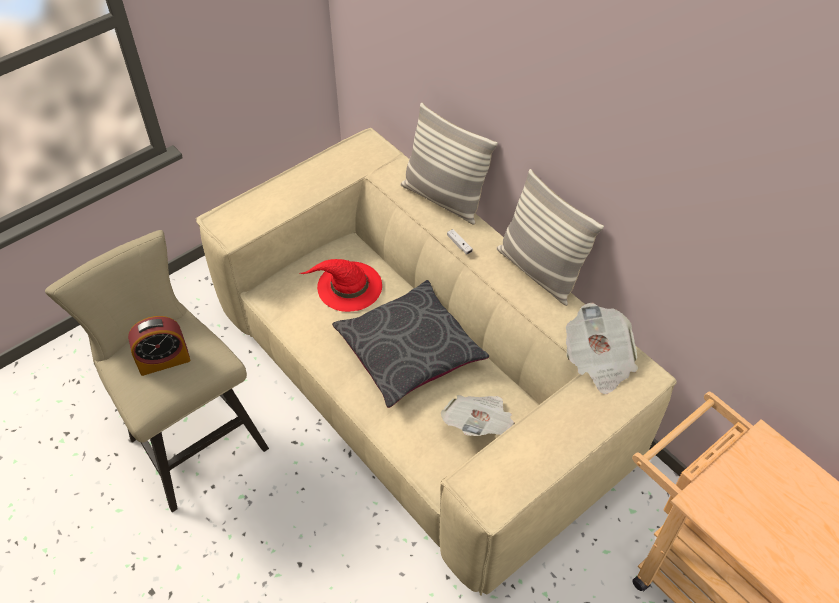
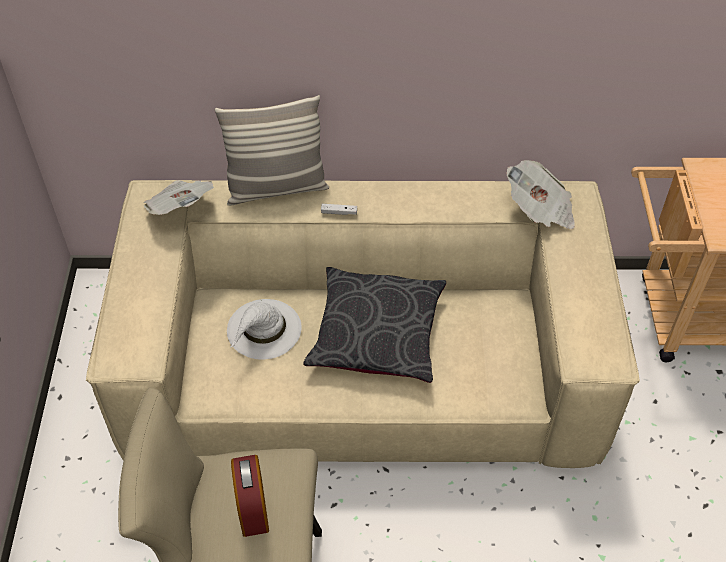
camera: 50 degrees left, 0 degrees up
alarm clock [128,316,190,376] -> alarm clock turned 150 degrees clockwise [231,455,269,537]
red hat [300,259,382,312] -> white hat [227,299,302,360]
newspaper [441,395,515,436] -> newspaper moved to [143,180,214,215]
pillow [497,169,604,306] -> none

